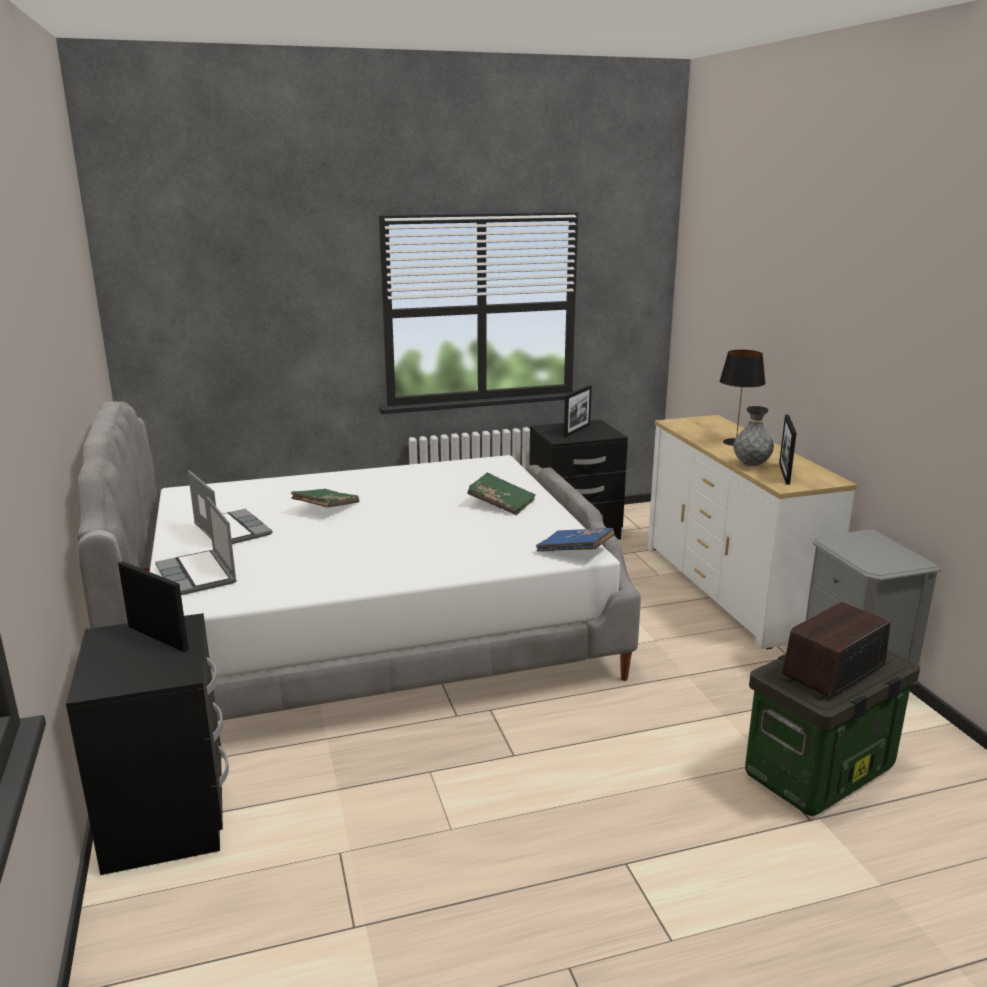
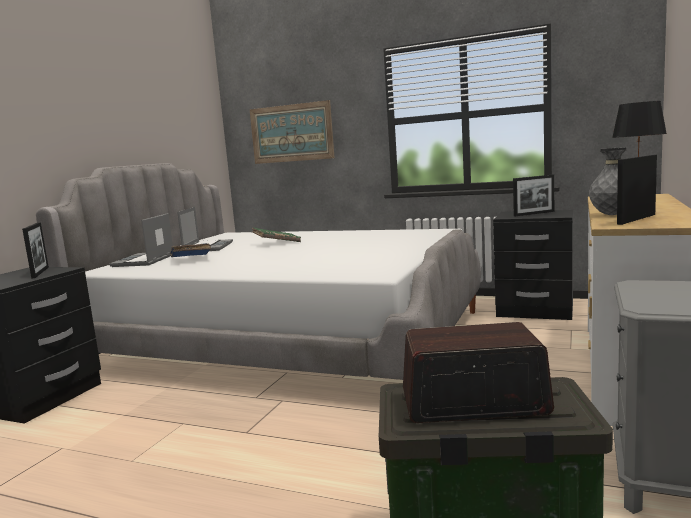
camera: 40 degrees right, 10 degrees down
green book [467,472,536,515] -> none
blue book [536,528,615,552] -> blue book moved to [170,243,211,257]
none -> picture [250,100,335,164]

